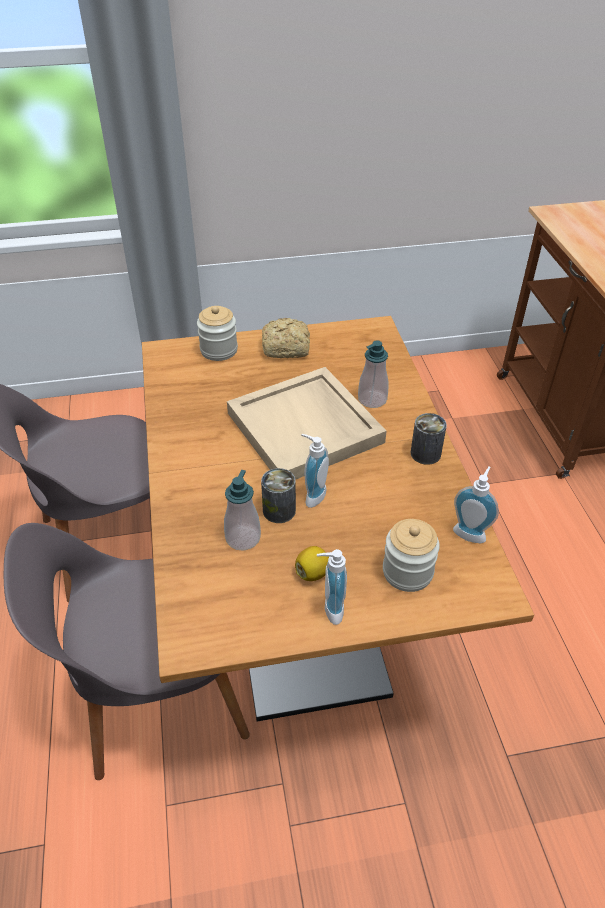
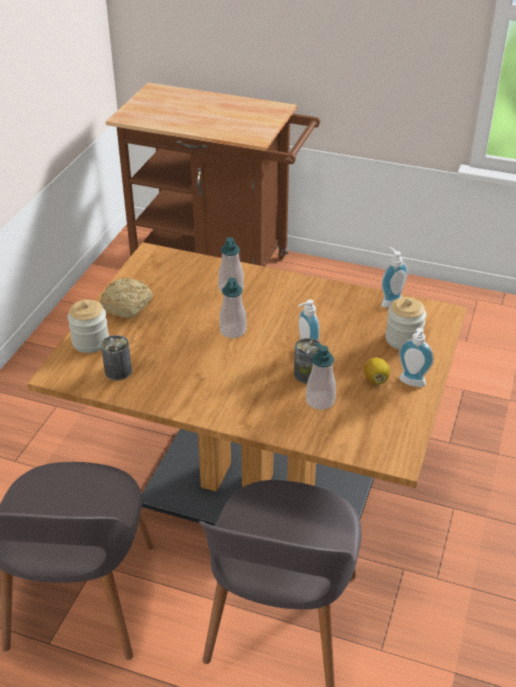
camera: 60 degrees left, 5 degrees down
beige tray [227,367,387,480] -> soap dispenser [219,278,247,338]
can [410,413,447,465] -> can moved to [101,335,132,381]

